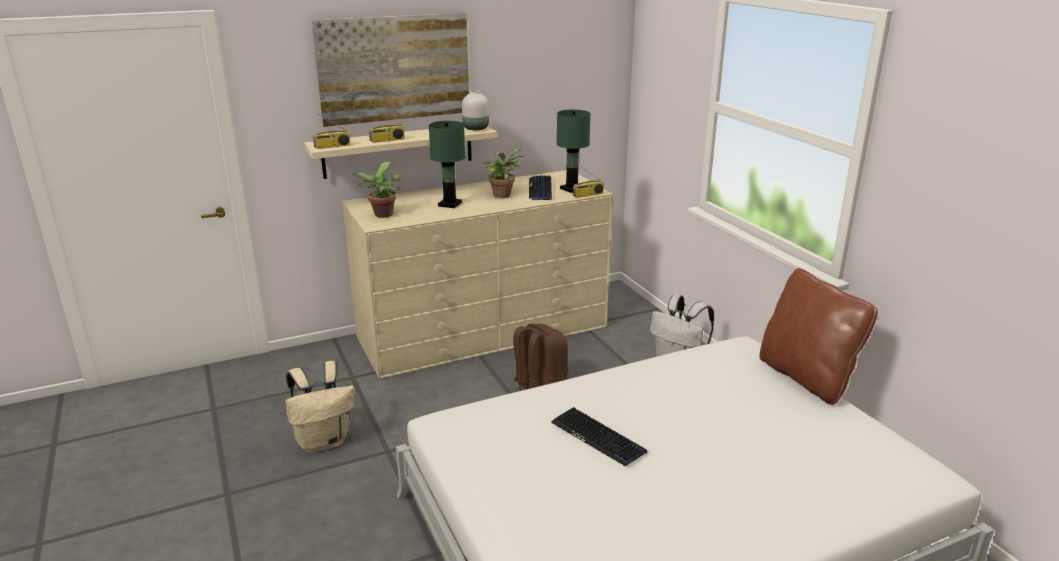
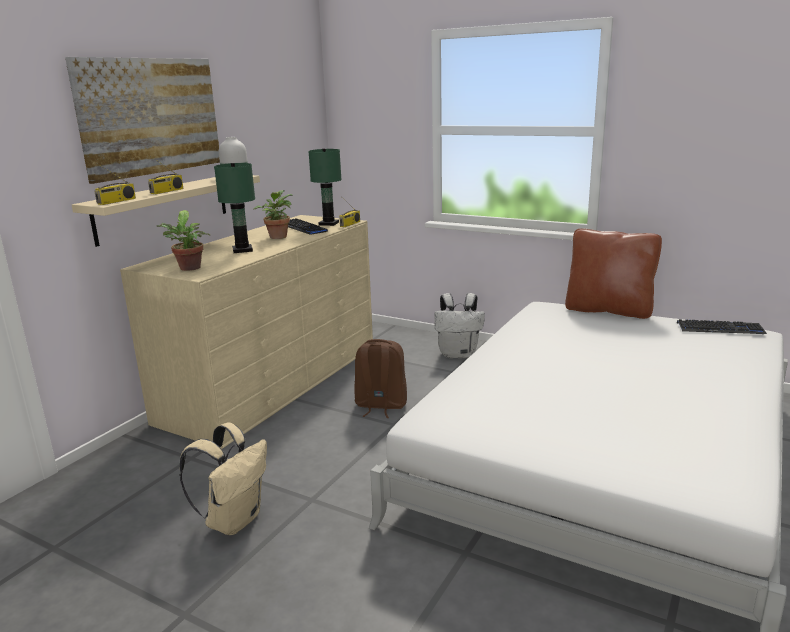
camera: 35 degrees left, 5 degrees down
keyboard [551,407,647,467] -> keyboard moved to [677,319,767,334]

